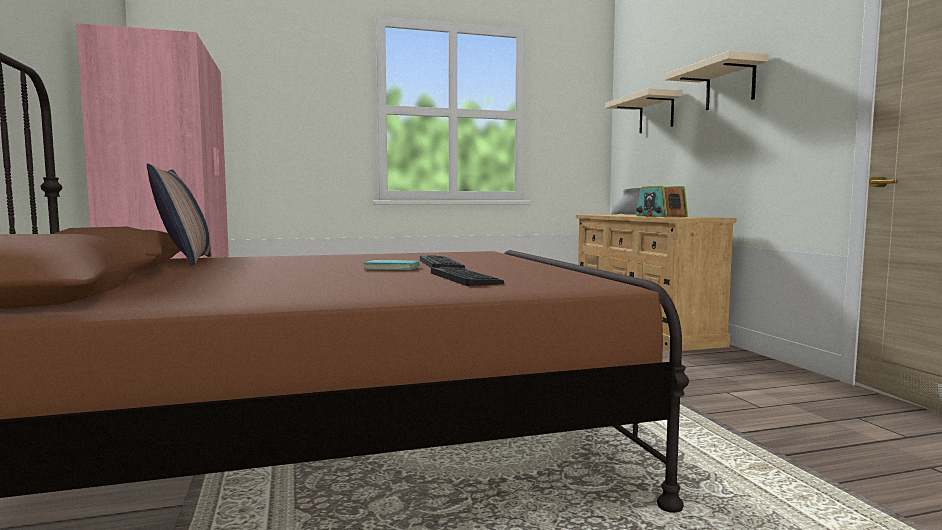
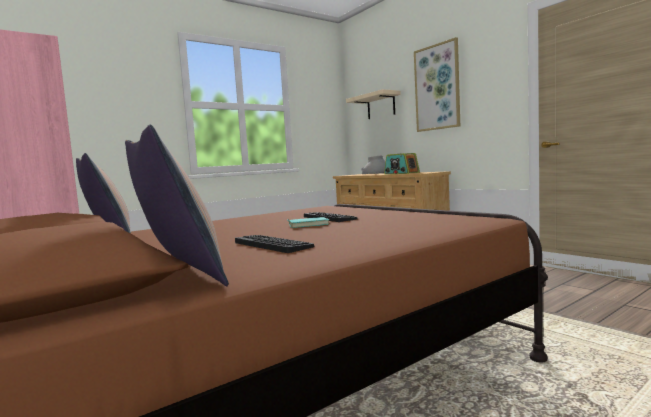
camera: 20 degrees left, 0 degrees up
keyboard [431,267,504,286] -> keyboard moved to [235,235,314,253]
beige shelf [665,51,768,110] -> picture [414,37,460,132]
none -> pillow [125,124,229,287]

